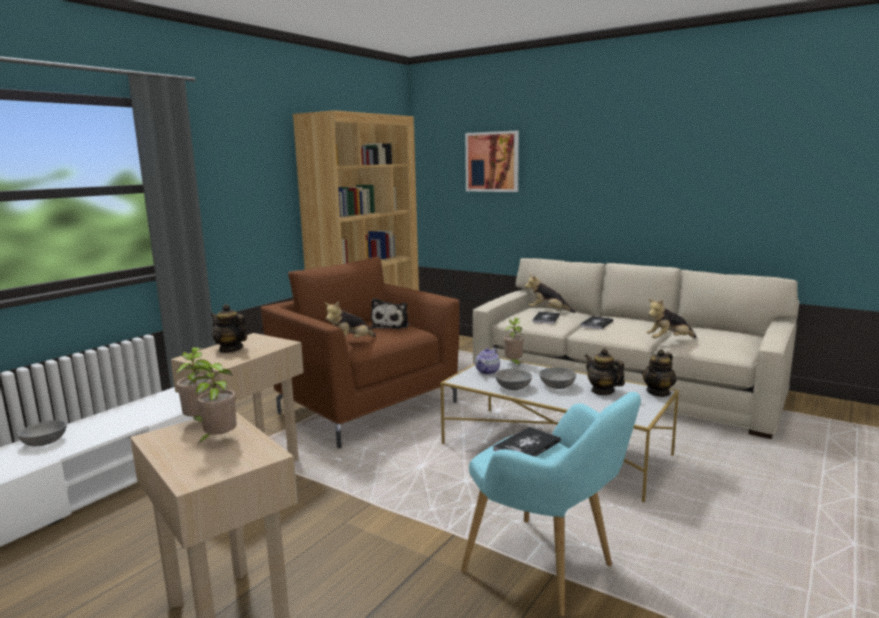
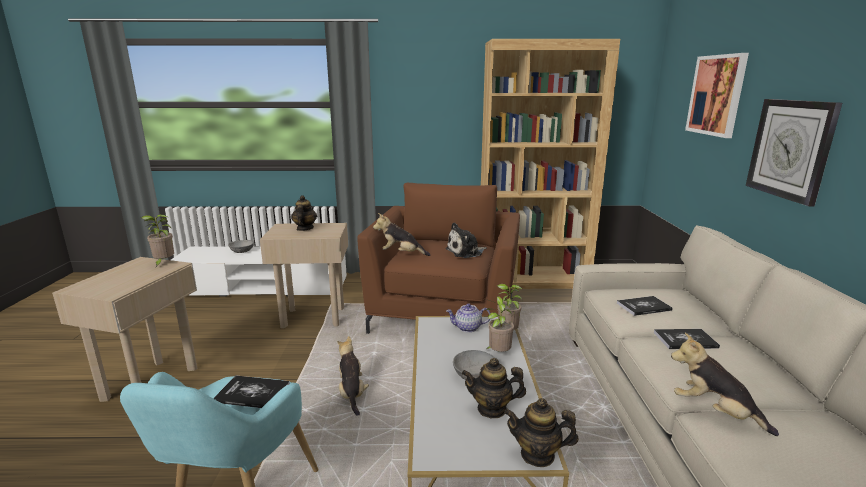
camera: 55 degrees right, 5 degrees up
potted plant [184,359,237,444] -> potted plant moved to [485,296,514,352]
grey bowl [495,368,532,390] -> none
plush toy [525,274,575,313] -> plush toy moved to [337,336,369,416]
teapot [585,348,625,395] -> teapot turned 105 degrees counterclockwise [462,358,526,418]
none -> wall clock [746,99,842,206]

